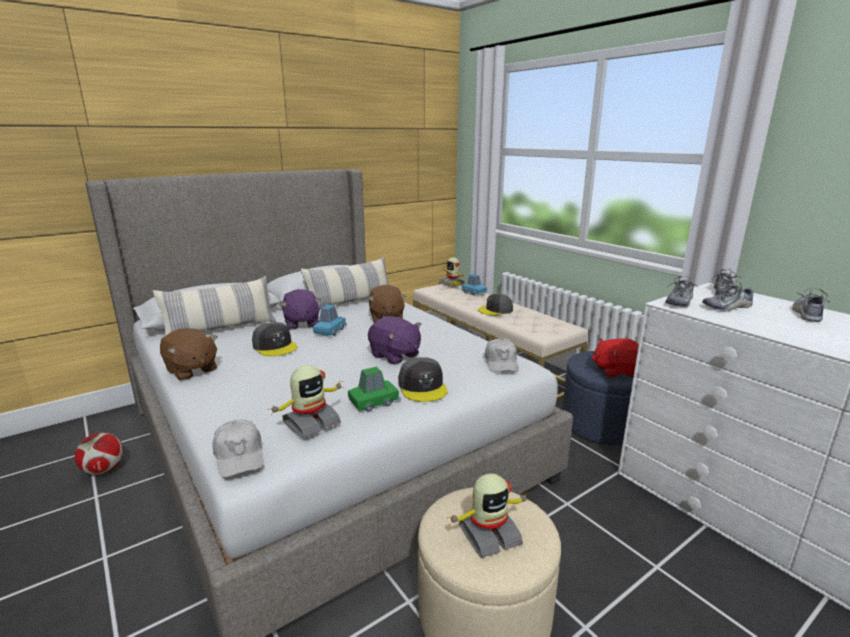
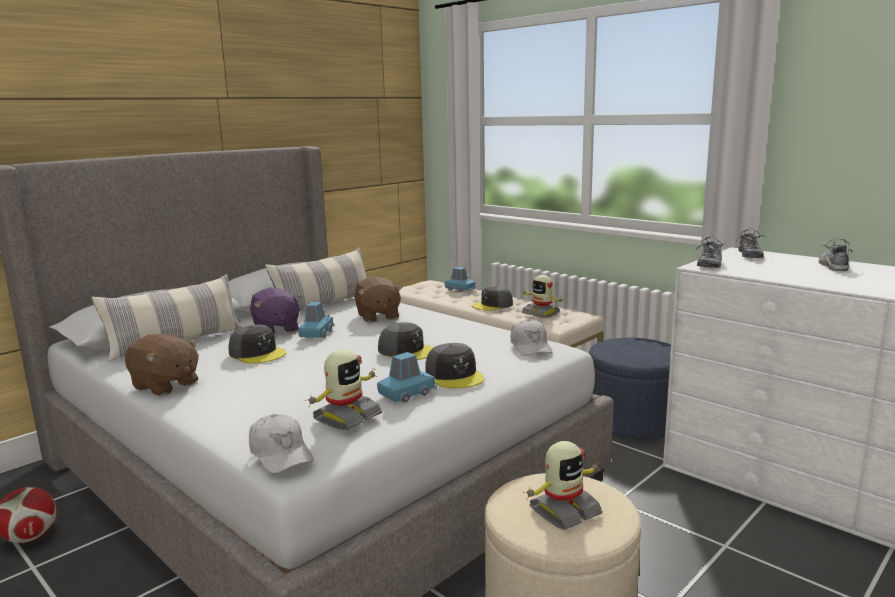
camera: 10 degrees left, 5 degrees down
green toy car [348,367,401,412] -> blue toy car [377,352,437,403]
purple plush toy [368,316,421,365] -> grey cap [378,322,434,360]
toy robot [439,257,465,287] -> toy robot moved to [522,275,565,318]
red plush toy [592,338,638,378] -> none
shoe [702,281,754,312] -> none

